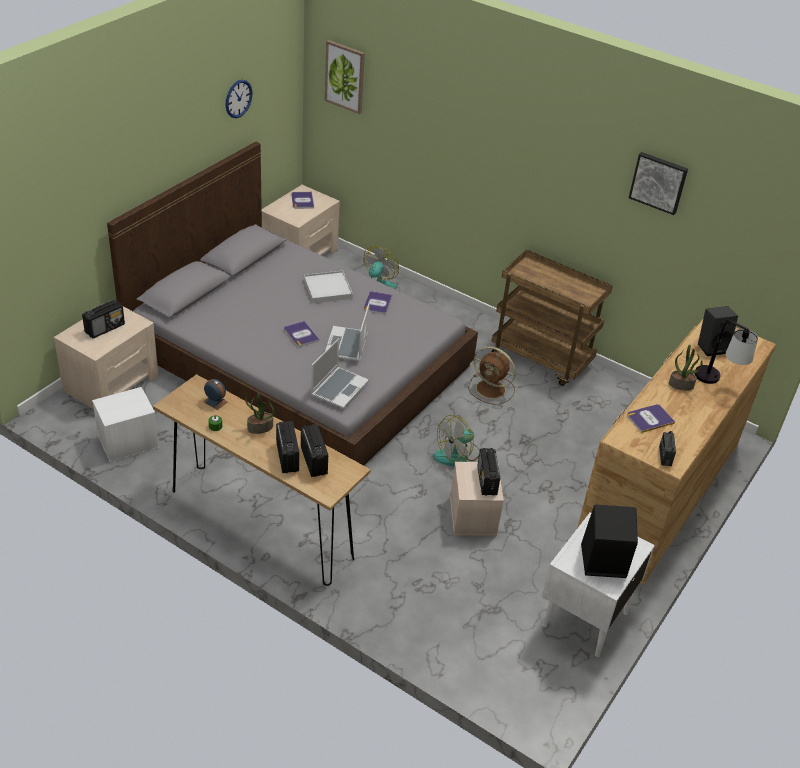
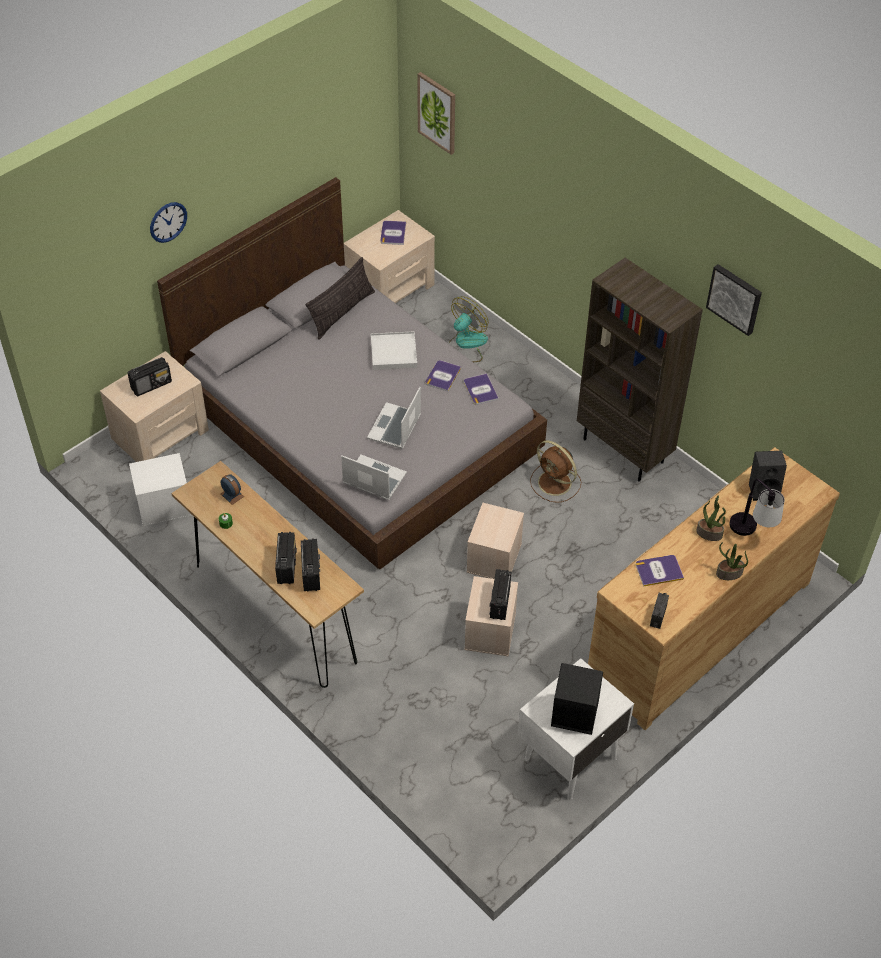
camera: 15 degrees right, 10 degrees up
wall clock [225,80,252,118] -> wall clock moved to [150,202,187,243]
potted plant [245,392,274,434] -> potted plant moved to [716,542,748,580]
book [284,321,320,347] -> book moved to [464,373,499,405]
laptop [311,338,369,409] -> laptop turned 105 degrees counterclockwise [341,455,407,500]
fan [433,415,480,466] -> beige storage box [466,503,524,579]
brown cart [492,250,613,386] -> brown bookcase [577,258,703,482]
none -> pillow [306,257,375,340]

